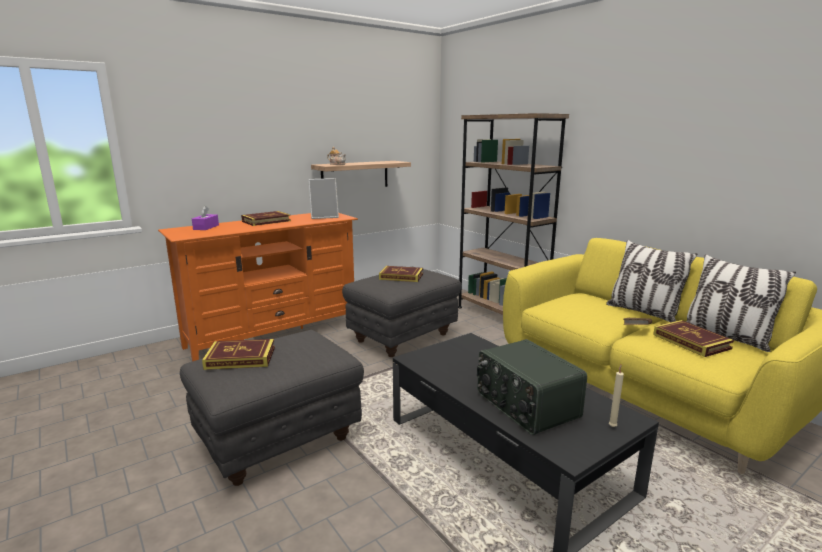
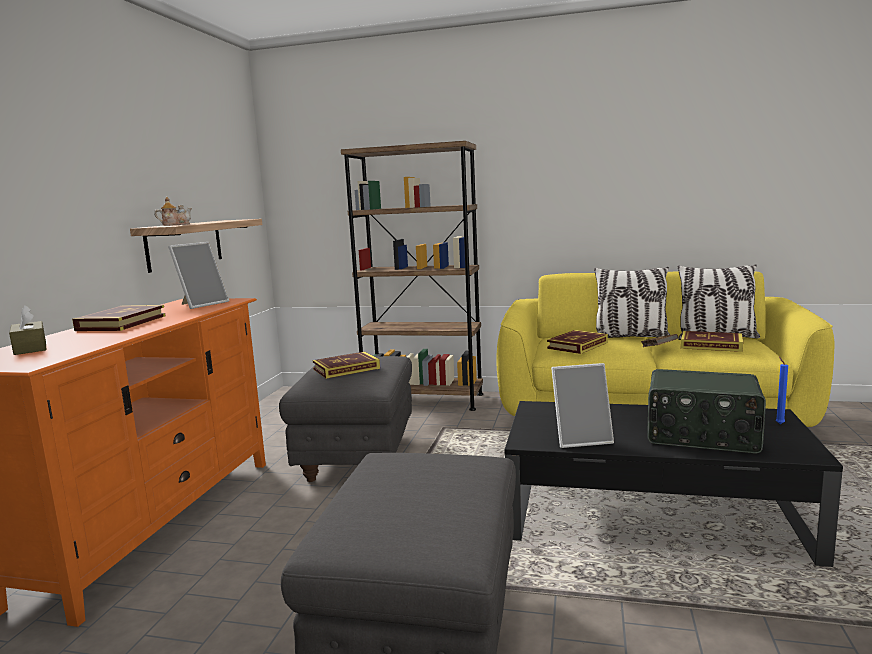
camera: 40 degrees left, 5 degrees down
purple tissue box [192,206,219,230] -> brown tissue box [9,305,47,355]
book [202,339,275,370] -> book moved to [547,330,608,354]
beige candle [609,364,624,427] -> blue candle [776,357,788,424]
none -> picture frame [551,363,614,448]

